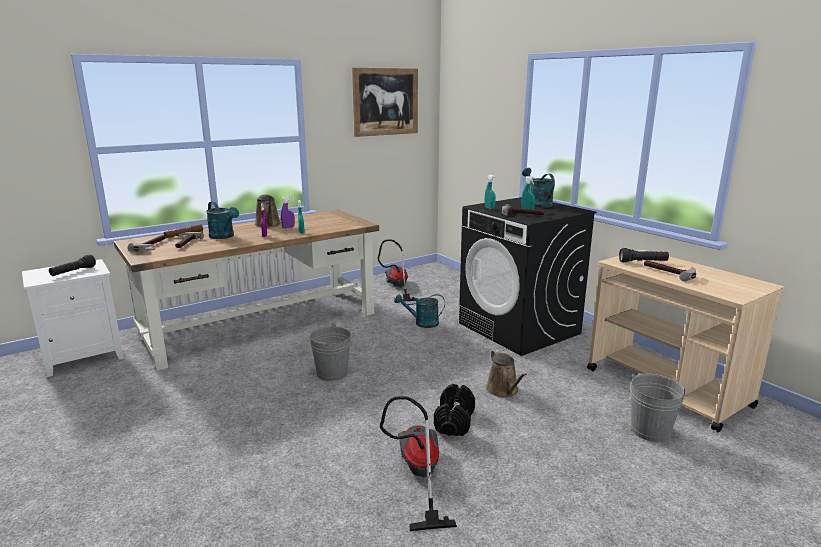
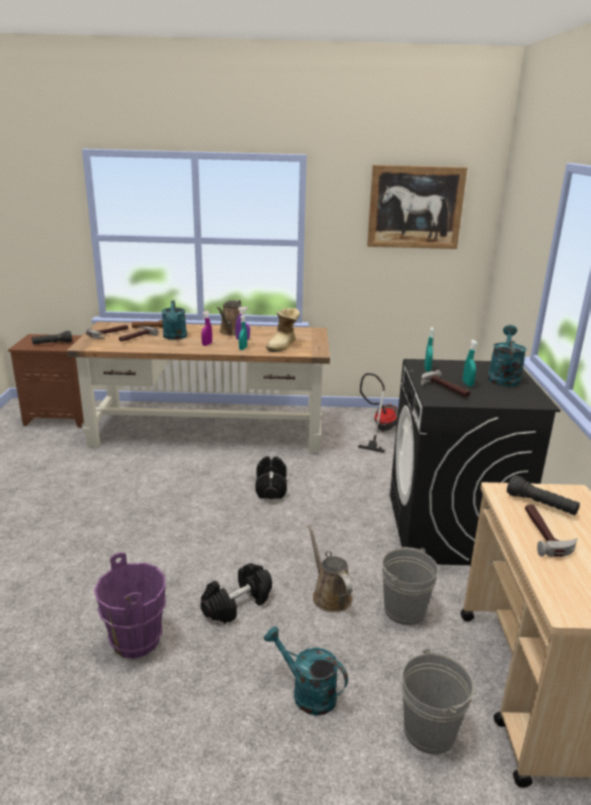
camera: 35 degrees right, 5 degrees up
white nightstand [22,259,124,377] -> brown nightstand [8,334,84,427]
grey bucket [309,324,351,381] -> grey bucket moved to [382,547,438,625]
vacuum cleaner [380,396,457,531] -> purple bucket [94,552,166,659]
turquoise watering can [395,294,445,328] -> turquoise watering can moved to [264,626,348,715]
brown watering can [486,350,527,397] -> brown watering can turned 135 degrees clockwise [308,525,353,613]
none -> black dumbbell [255,456,287,499]
none -> boot [266,308,300,352]

